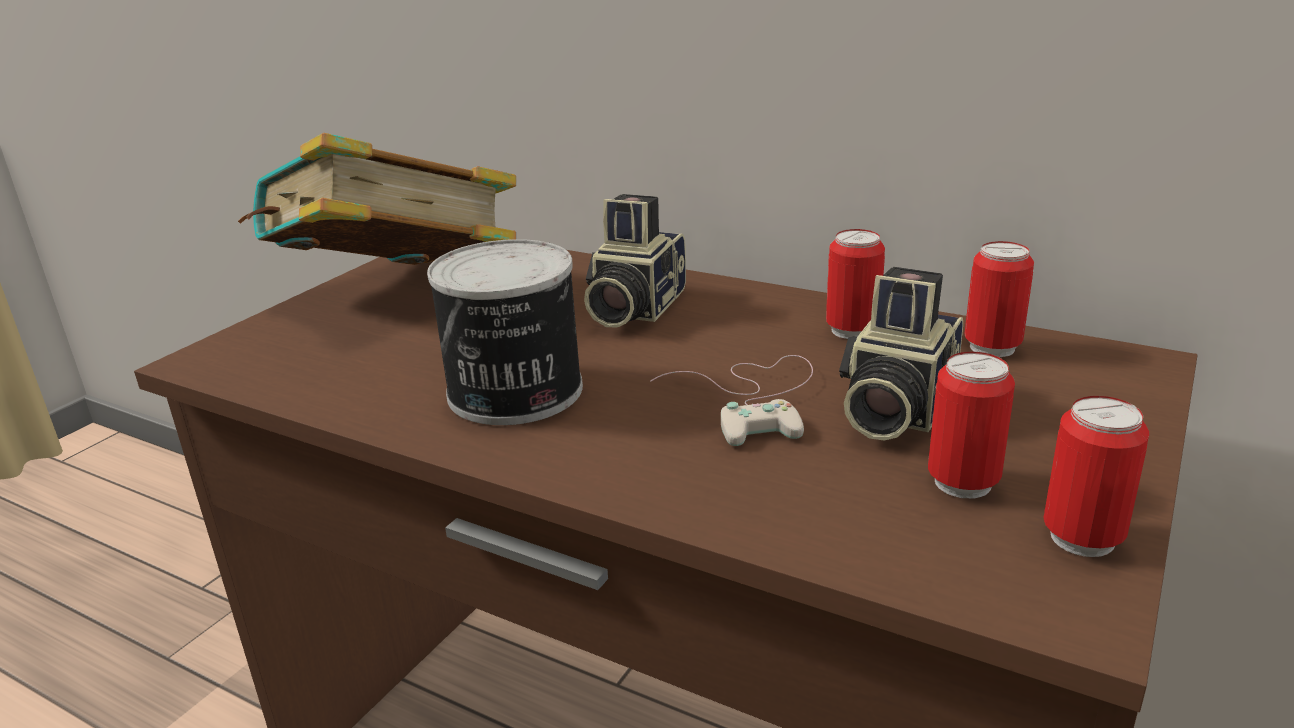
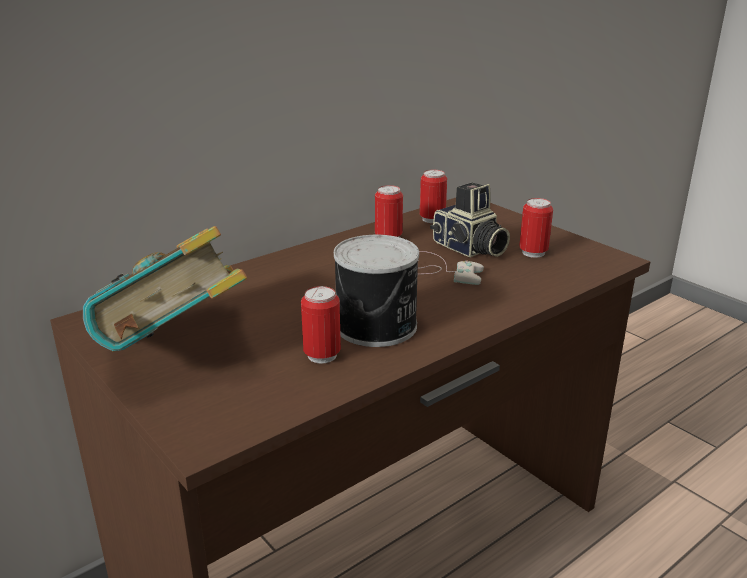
camera: 70 degrees left, 0 degrees up
camera [584,194,686,328] -> none
can [1043,396,1149,557] -> can moved to [301,286,341,364]

